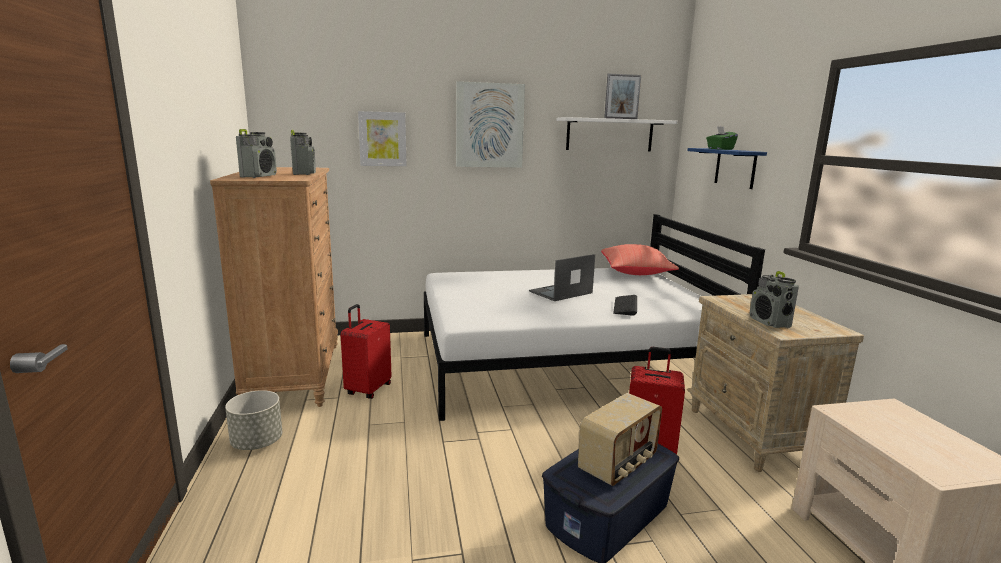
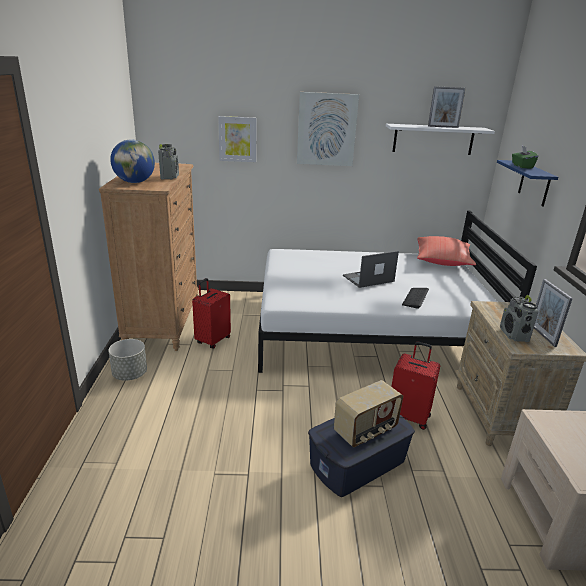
camera: 10 degrees right, 10 degrees up
radio [236,129,277,178] -> globe [110,139,155,183]
none -> picture frame [534,279,573,347]

